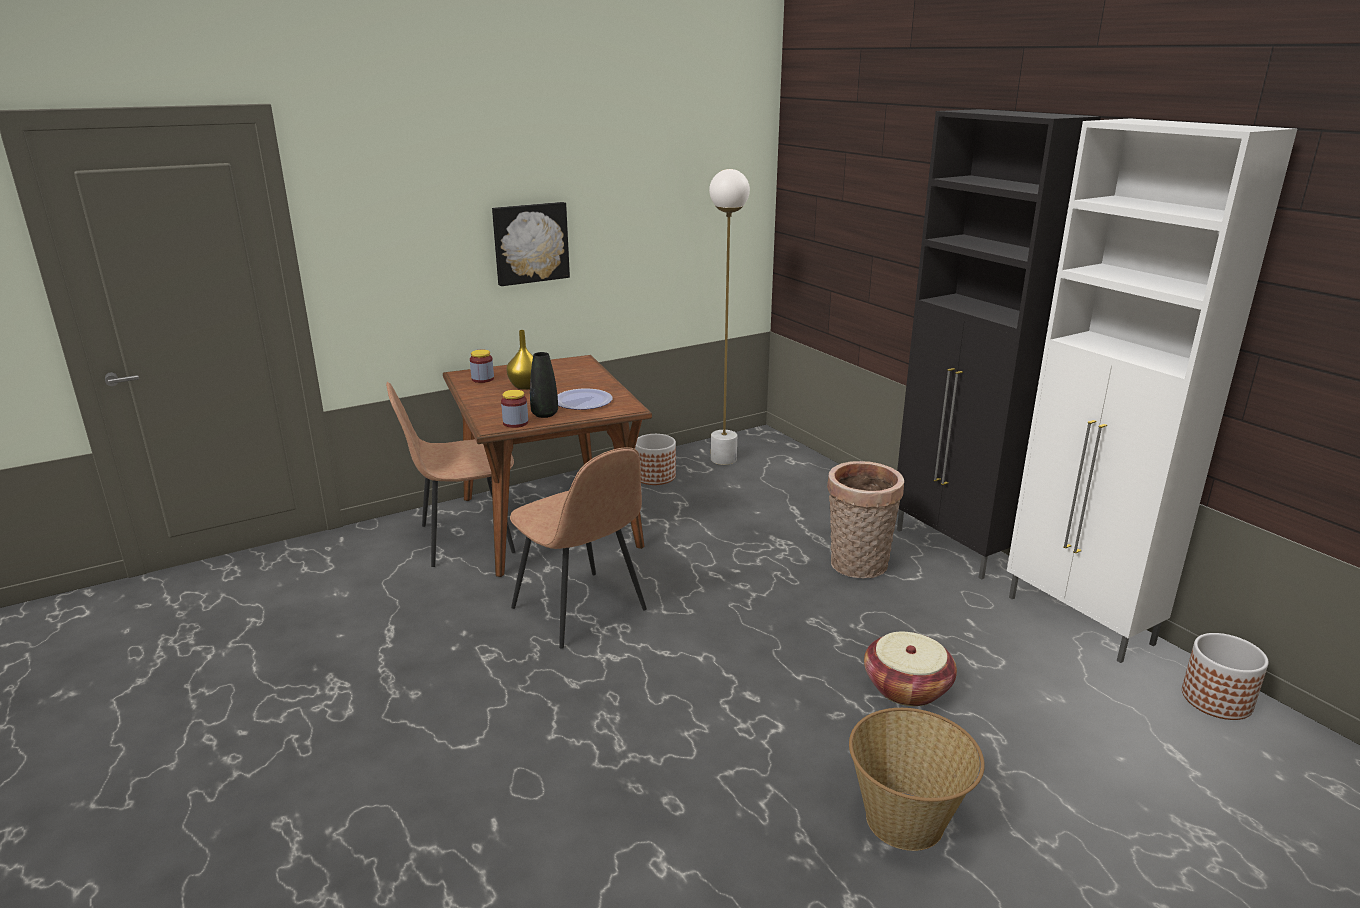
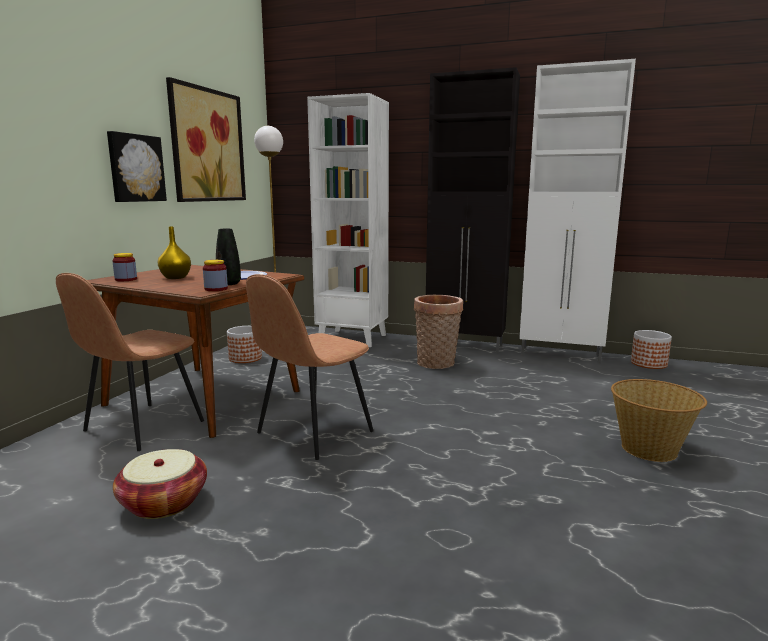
camera: 40 degrees left, 10 degrees down
brown chair [510,447,647,649] -> brown chair turned 120 degrees clockwise [246,274,374,460]
basket [864,632,957,706] -> basket moved to [113,449,207,519]
none -> picture [166,77,246,202]
none -> white bookcase [307,93,389,347]

